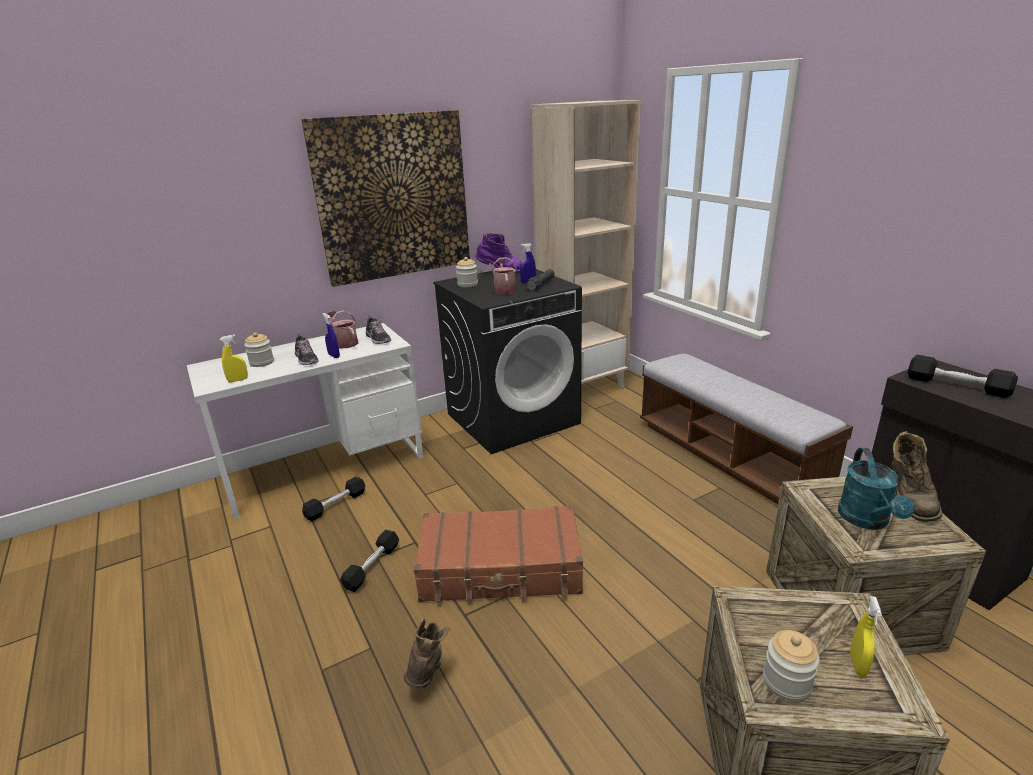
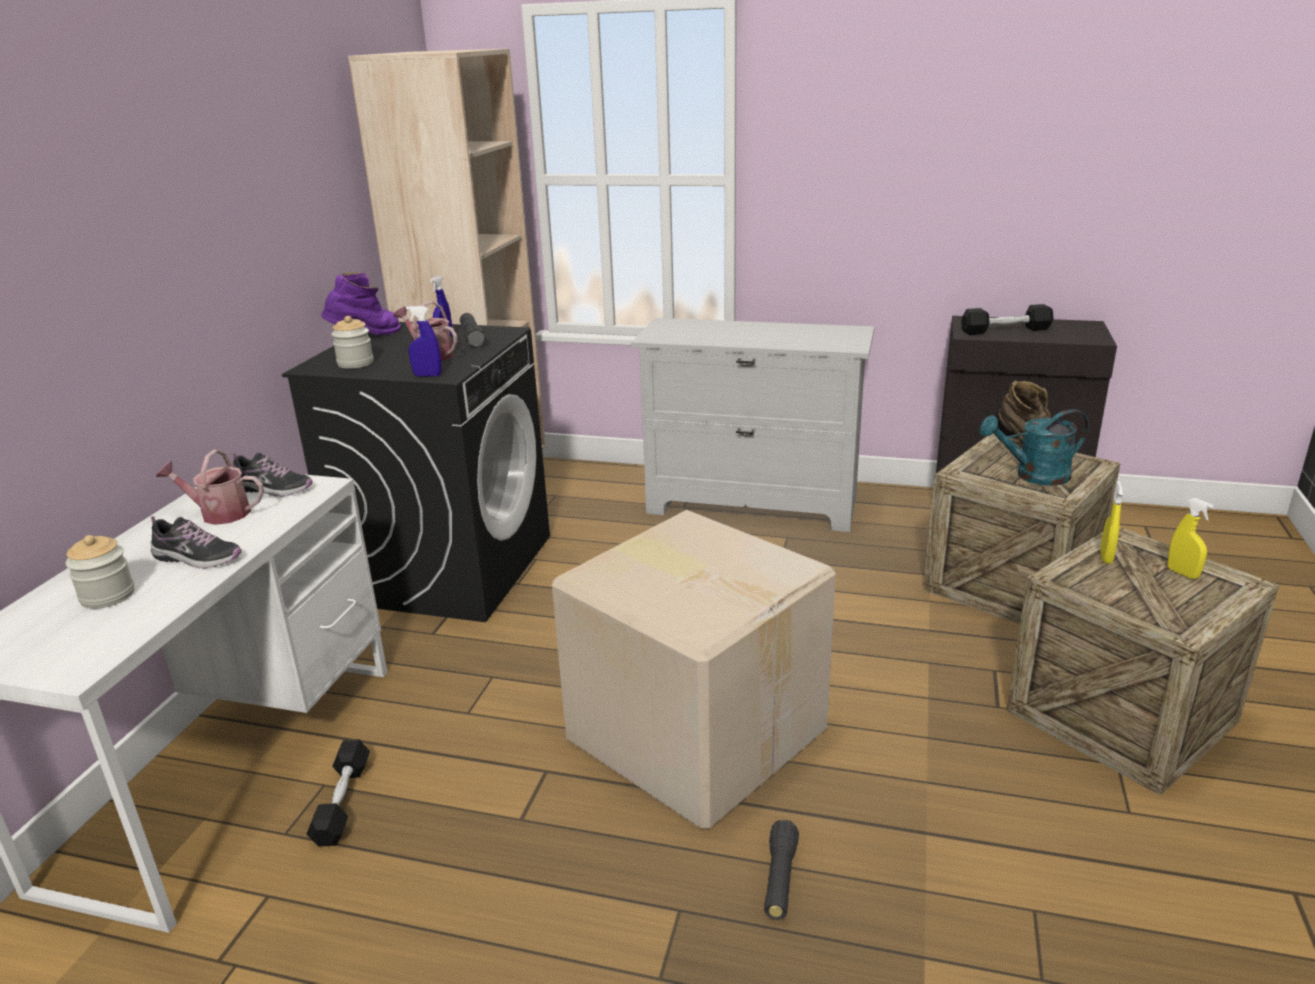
camera: 45 degrees left, 0 degrees up
yellow spray bottle [220,335,248,383] -> yellow spray bottle moved to [1100,481,1123,564]
picture [301,110,470,287] -> none
blue spray bottle [322,313,340,358] -> blue spray bottle moved to [406,306,442,377]
black dumbbell [340,530,399,592] -> none
brown boot [404,618,449,688] -> black flashlight [764,820,799,920]
brown suitcase [414,505,583,602] -> cardboard box [552,510,836,829]
bench [640,353,853,504] -> white dresser [631,318,874,532]
jar [763,630,820,702] -> none
turquoise watering can [838,448,915,530] -> turquoise watering can turned 120 degrees clockwise [980,409,1089,486]

